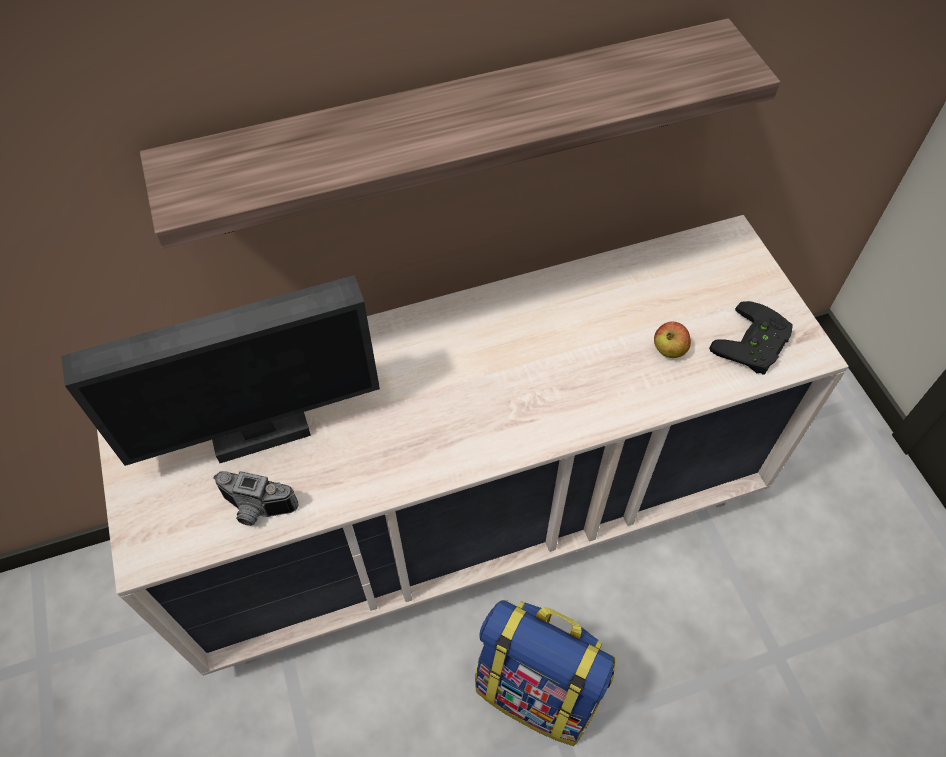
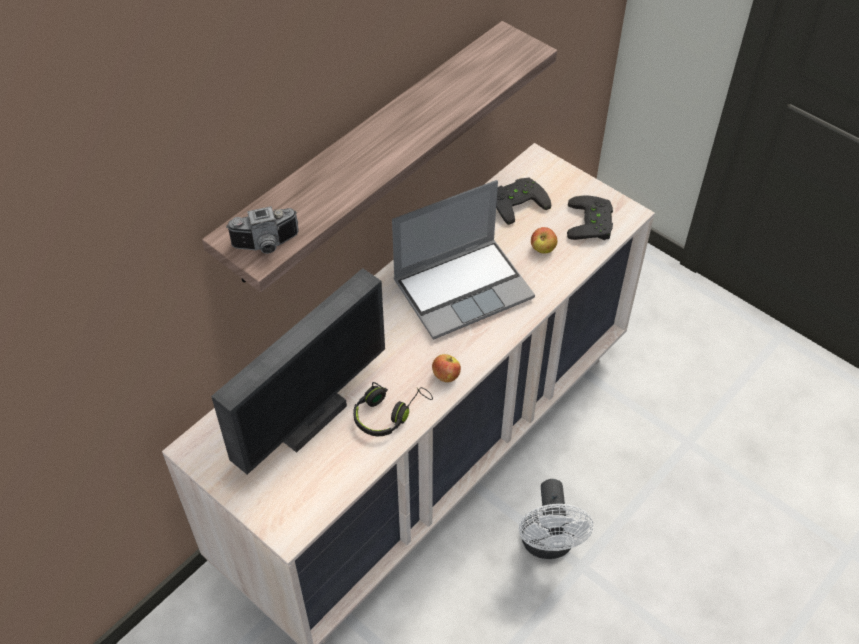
camera: 30 degrees left, 5 degrees down
camera [213,471,299,526] -> camera moved to [226,206,299,254]
backpack [475,600,616,746] -> white fan [519,479,593,559]
none -> black headphones [353,382,433,436]
none -> laptop [392,180,535,340]
none -> apple [432,354,461,382]
none -> black game controller [496,178,551,225]

